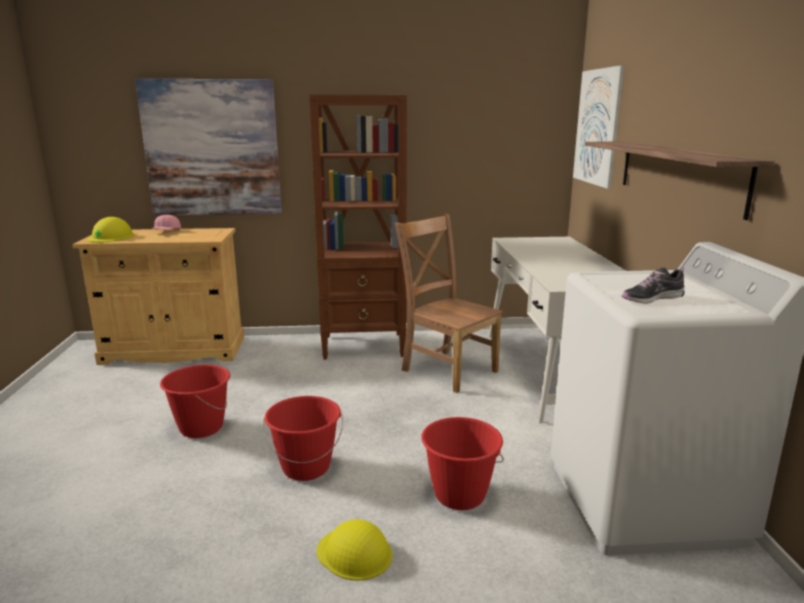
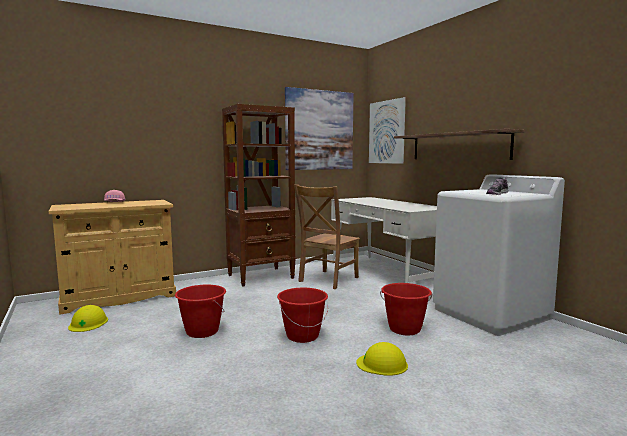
camera: 25 degrees left, 10 degrees down
yellow hard hat [87,217,135,243] -> yellow hard hat moved to [68,305,108,332]
picture [135,79,282,215] -> picture moved to [285,87,354,170]
brown chair [395,214,503,393] -> brown chair turned 75 degrees counterclockwise [294,184,360,289]

